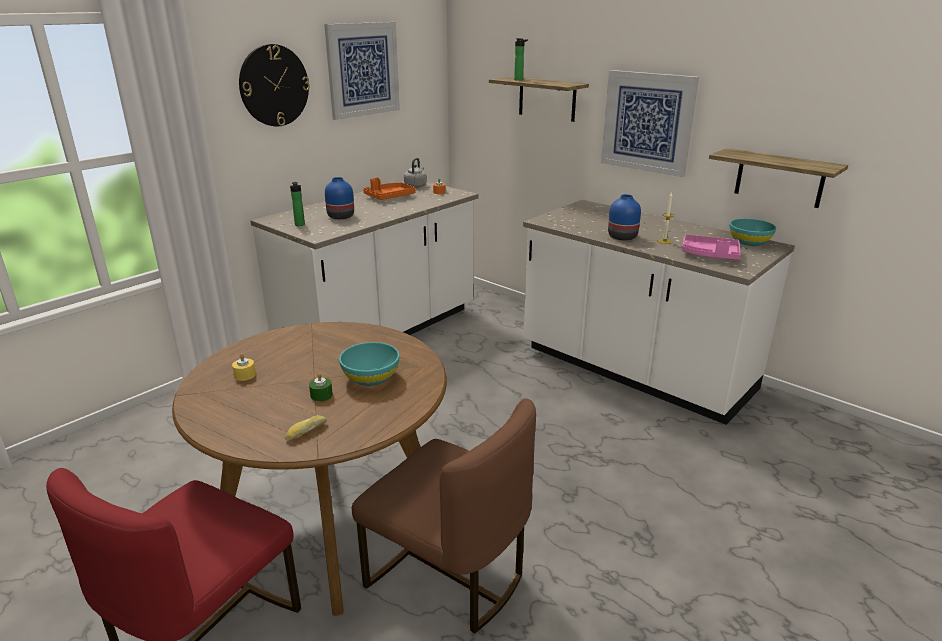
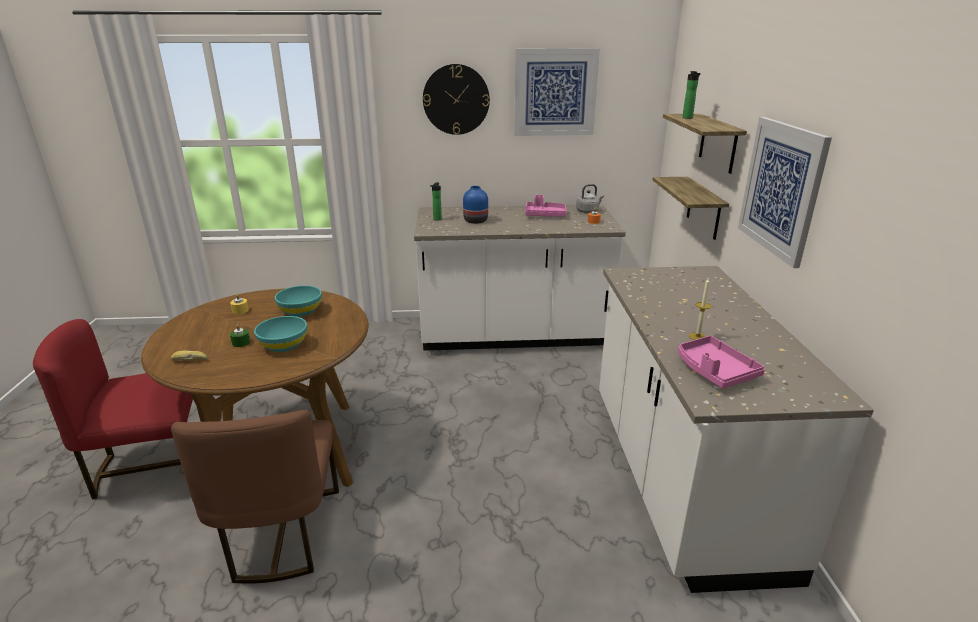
camera: 45 degrees right, 0 degrees up
orange tray [363,178,416,200] -> pink tray [525,195,566,217]
blue vase [608,194,641,240] -> none
shelf [709,148,848,208] -> shelf moved to [652,177,729,240]
turquoise bowl [730,219,776,246] -> turquoise bowl moved to [275,286,322,317]

